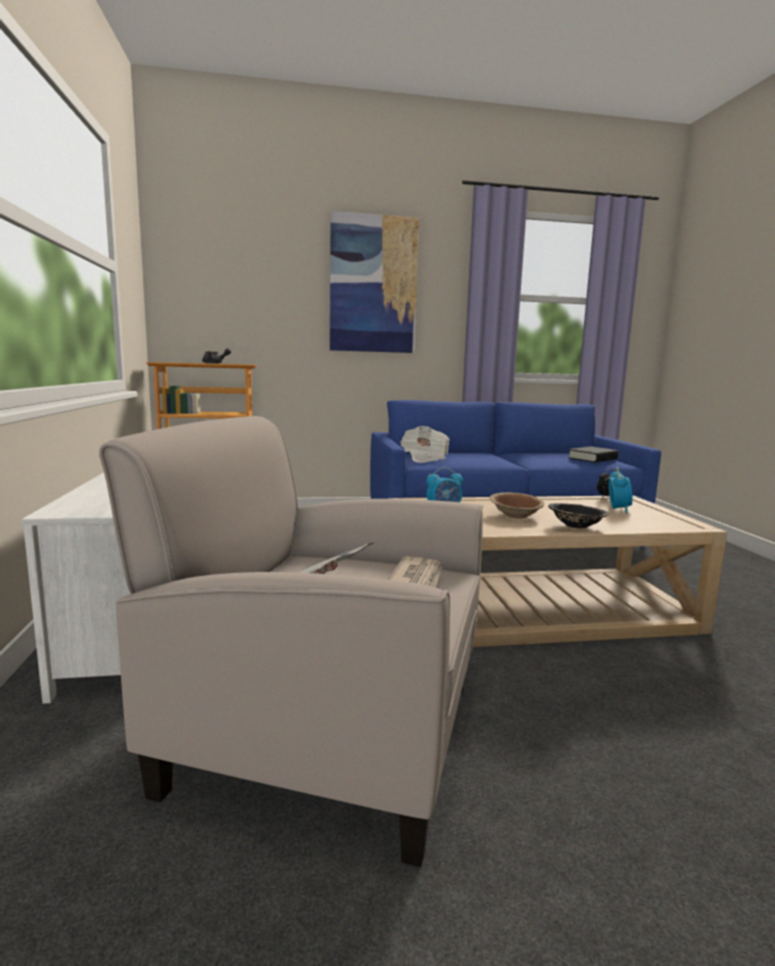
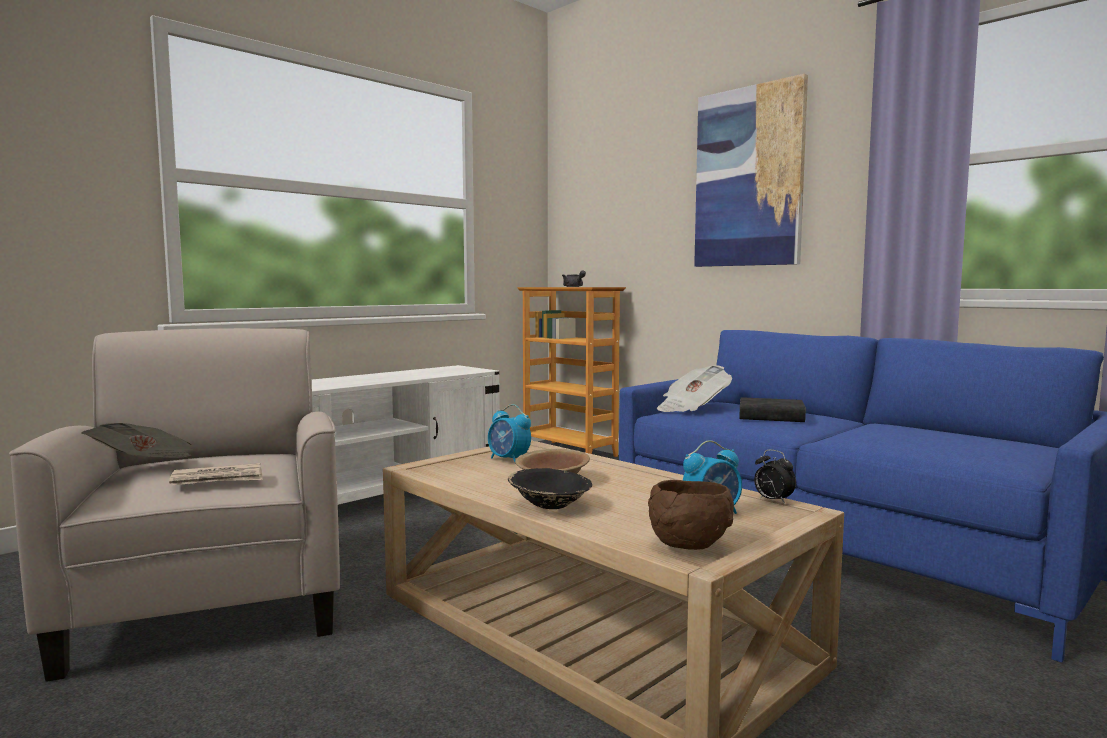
camera: 55 degrees right, 5 degrees down
black book [568,446,618,463] -> black book moved to [739,397,806,422]
none -> brown bowl [648,480,734,550]

